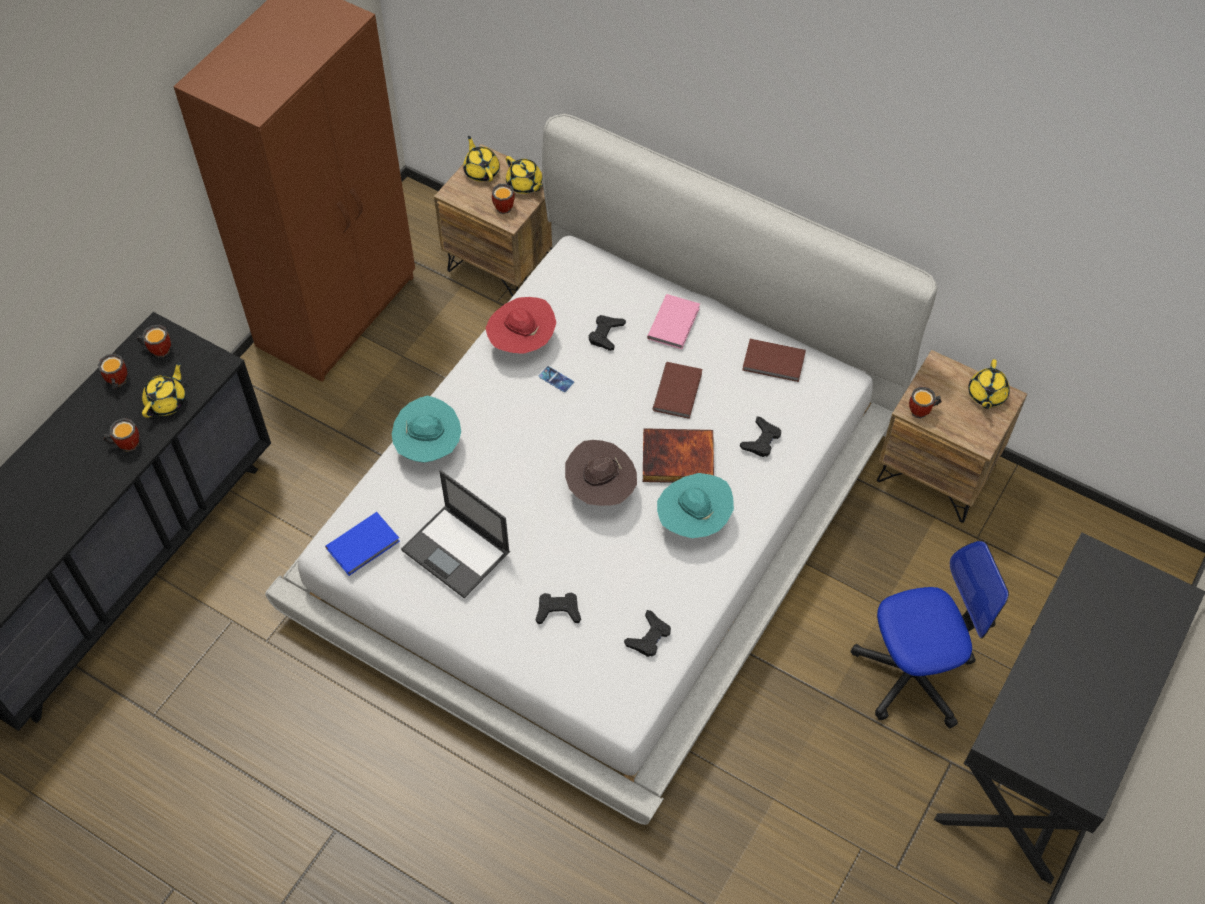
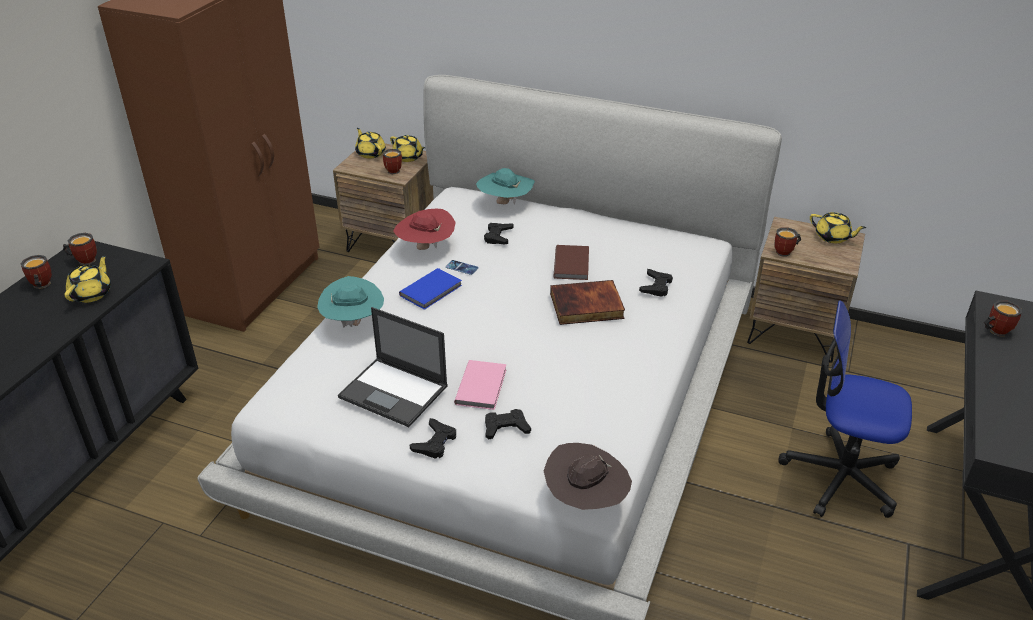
camera: 10 degrees left, 20 degrees down
mug [104,418,139,452] -> mug moved to [984,300,1022,336]
blue book [325,512,400,576] -> blue book moved to [399,268,462,310]
brown hat [565,440,637,506] -> brown hat moved to [544,443,632,510]
black game controller [624,610,671,657] -> black game controller moved to [410,418,456,459]
pink book [647,294,700,349] -> pink book moved to [454,360,507,410]
turquoise hat [657,473,734,538] -> turquoise hat moved to [476,168,535,205]
brown book [742,339,806,382] -> none
office chair [851,541,1009,729] -> office chair turned 135 degrees counterclockwise [778,300,912,518]
yellow teapot [968,359,1010,409] -> yellow teapot turned 60 degrees counterclockwise [810,212,866,243]

